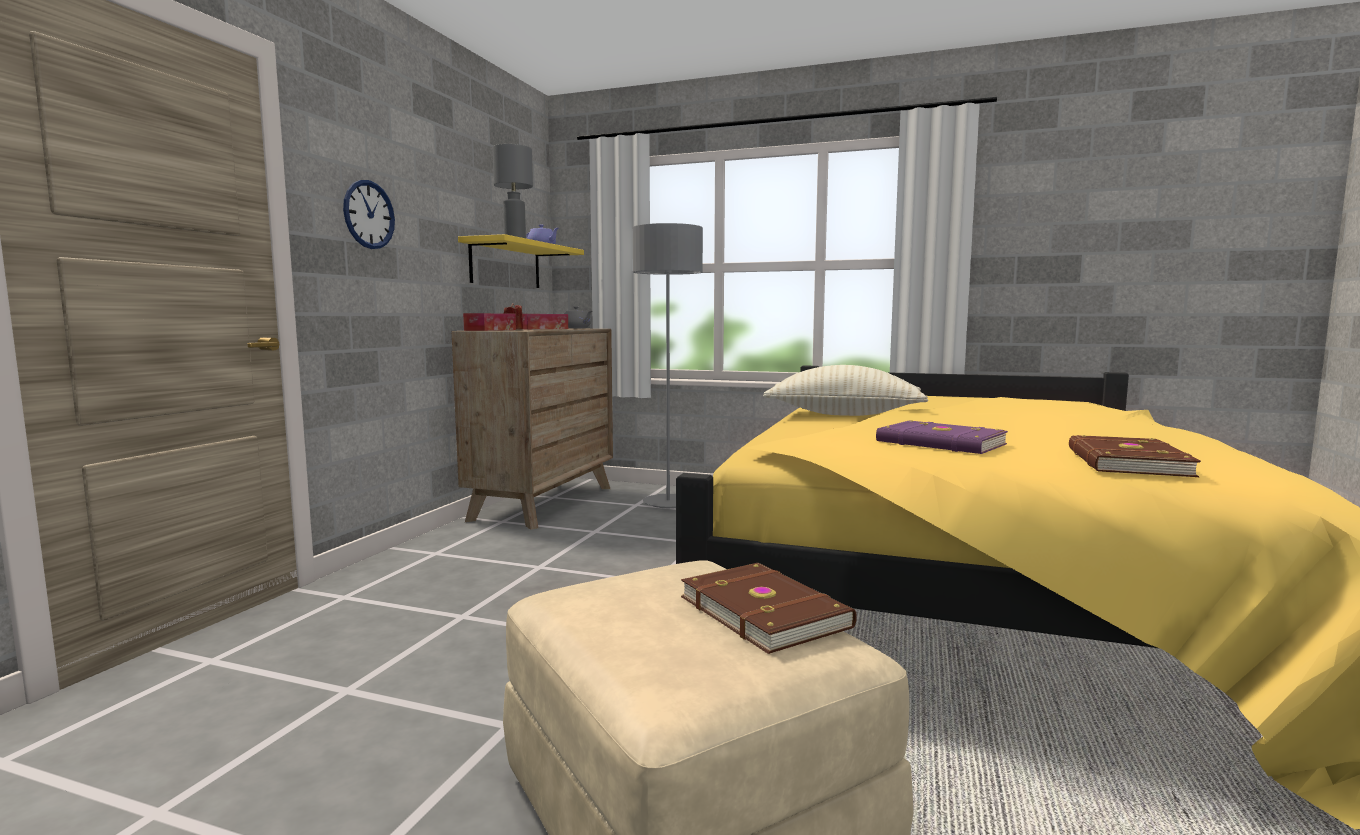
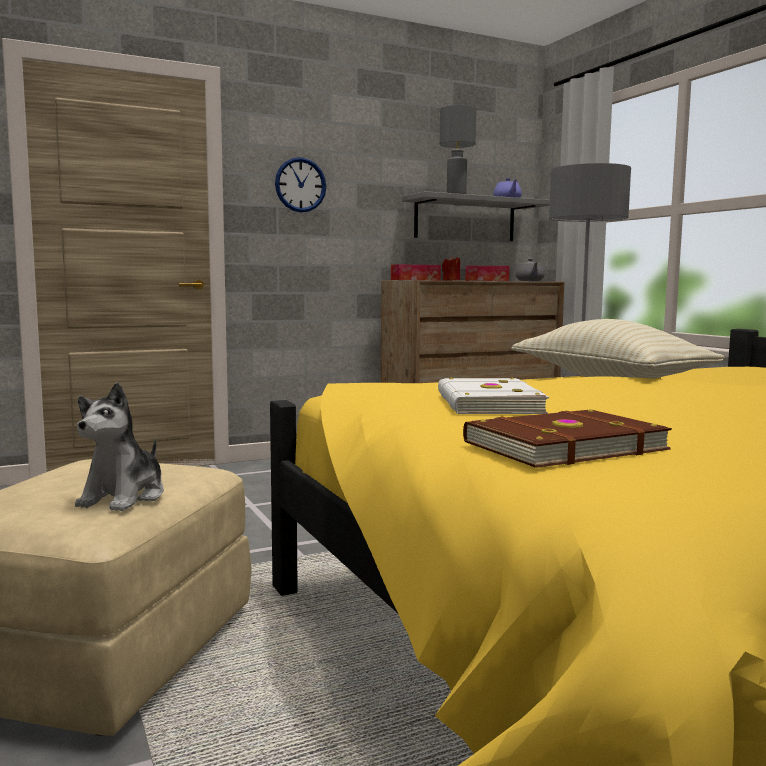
camera: 45 degrees right, 0 degrees up
yellow shelf [458,234,584,288] -> grey shelf [401,191,550,241]
brown book [681,563,857,654] -> plush toy [75,382,164,511]
purple book [876,420,1008,454] -> white book [438,378,549,414]

